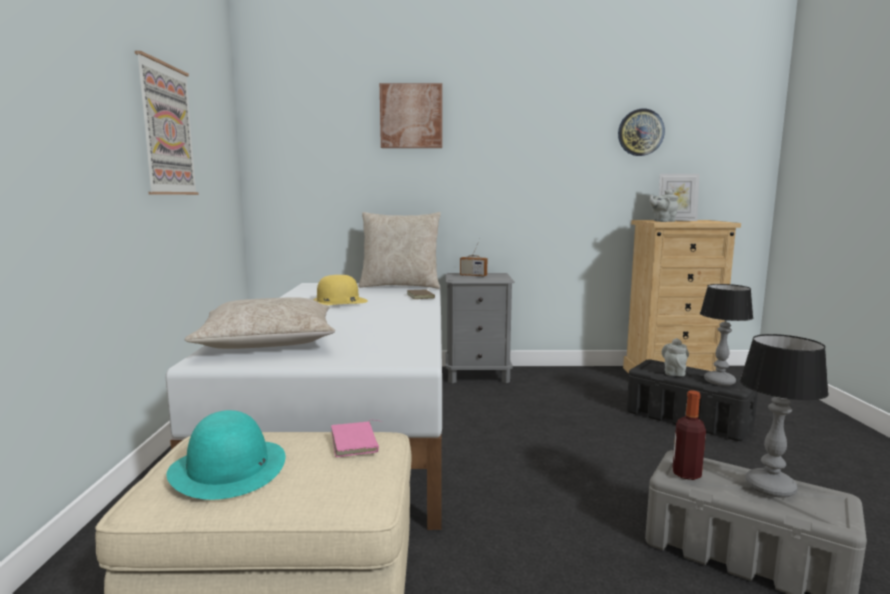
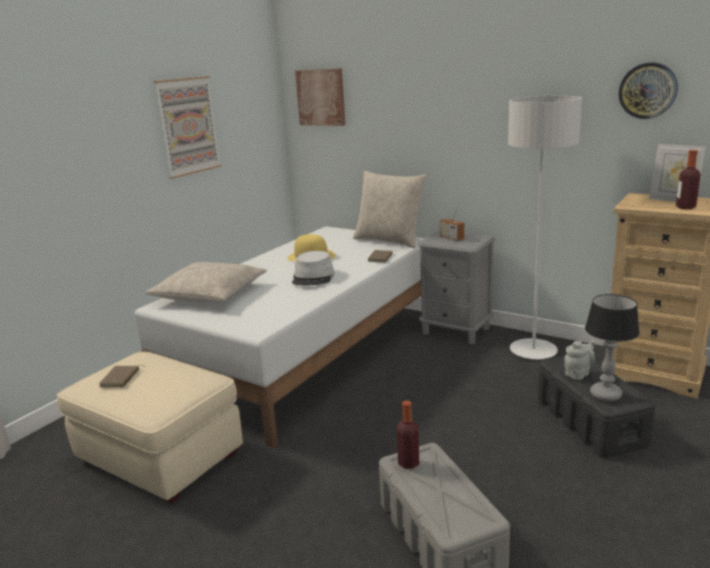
camera: 35 degrees right, 10 degrees up
turquoise hat [167,410,285,500] -> brown book [99,365,146,387]
pink book [331,420,382,457] -> none
picture [380,83,442,148] -> picture moved to [295,68,345,126]
grey teapot [649,189,678,222] -> none
table lamp [740,334,829,498] -> none
none -> grey hat [292,251,335,286]
none -> grey floor lamp [508,96,582,359]
none -> bottle [676,150,701,209]

